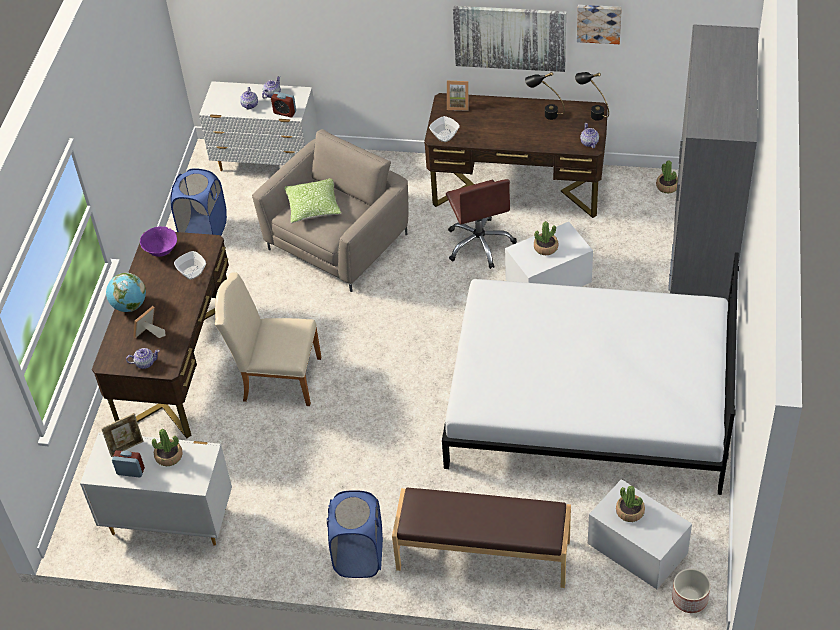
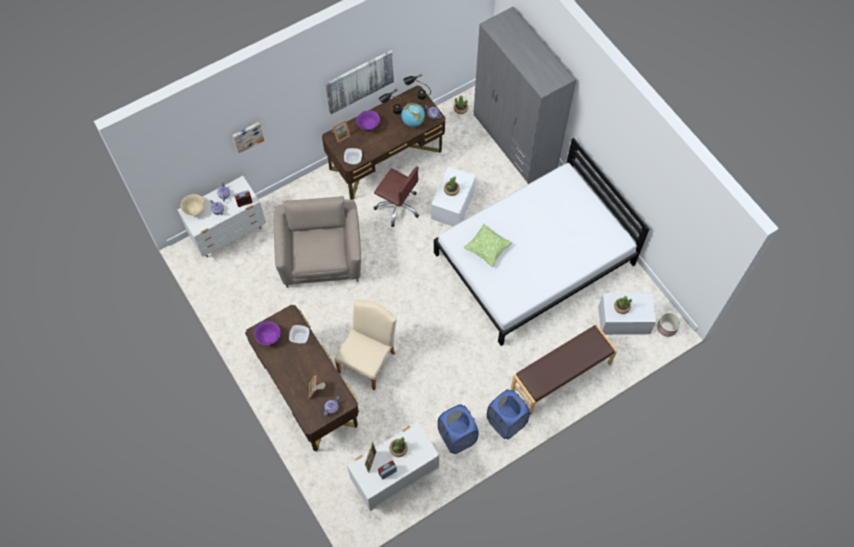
camera: 45 degrees left, 15 degrees up
globe [106,273,146,312] -> globe moved to [401,103,425,127]
blue laundry basket [171,168,227,236] -> blue laundry basket moved to [438,404,479,454]
beige chair [215,272,321,406] -> beige chair turned 150 degrees clockwise [334,299,397,390]
pillow [284,178,341,223] -> pillow moved to [463,224,512,267]
picture [577,5,622,44] -> picture moved to [232,122,264,153]
none -> beige bowl [181,194,205,216]
none -> purple bowl [356,110,380,130]

